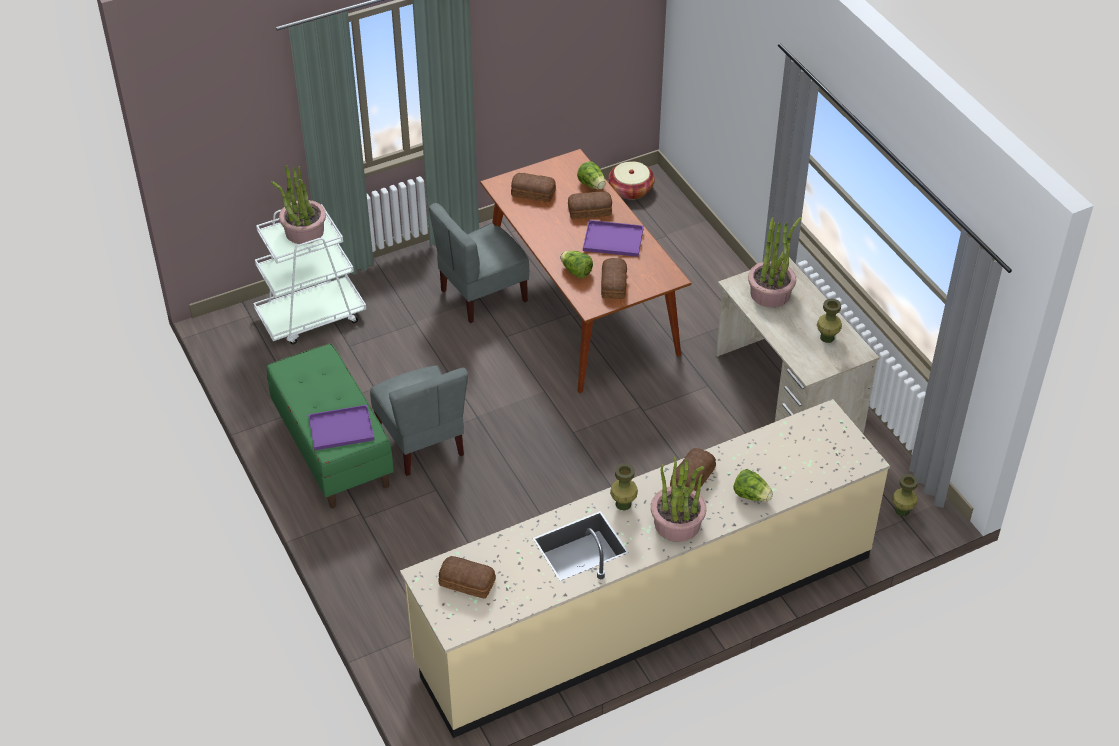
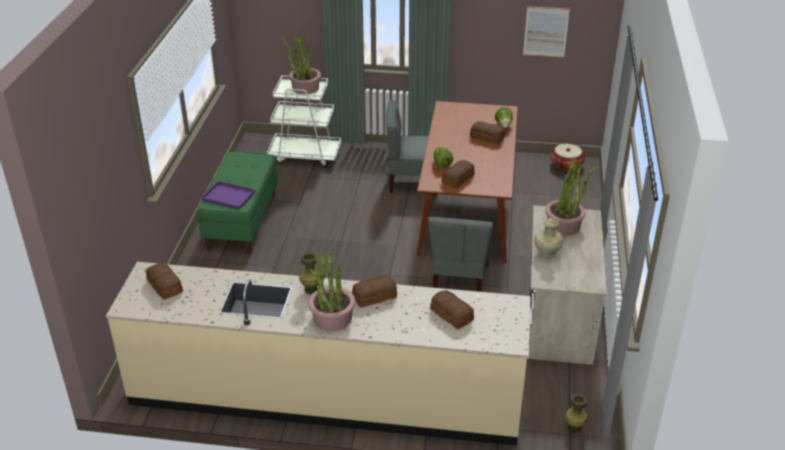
camera: 35 degrees right, 10 degrees down
grey chair [370,365,468,476] -> grey chair moved to [428,217,493,292]
bread [511,173,556,203] -> bread moved to [430,290,474,329]
purple tray [583,220,644,257] -> none
lettuce [733,469,773,501] -> none
green vase [817,299,842,343] -> none
none -> picture [523,6,570,58]
none -> beige vase [534,218,564,257]

